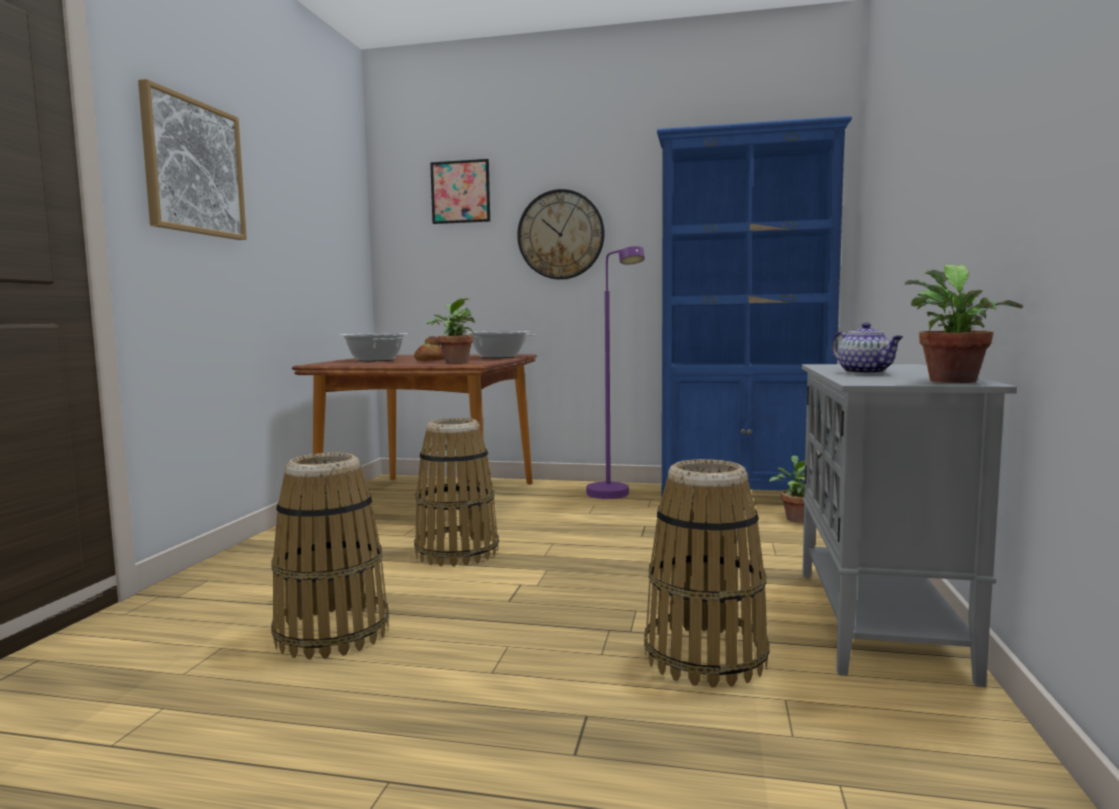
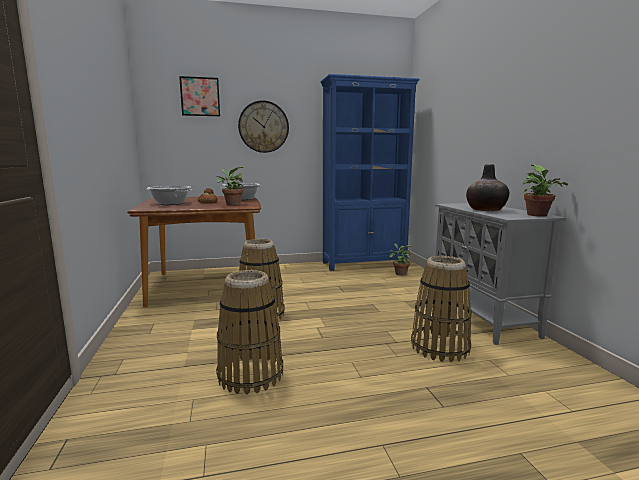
camera: 25 degrees left, 5 degrees up
picture [138,79,247,240] -> none
purple floor lamp [586,246,645,499] -> none
teapot [831,322,903,374] -> vase [466,164,509,211]

